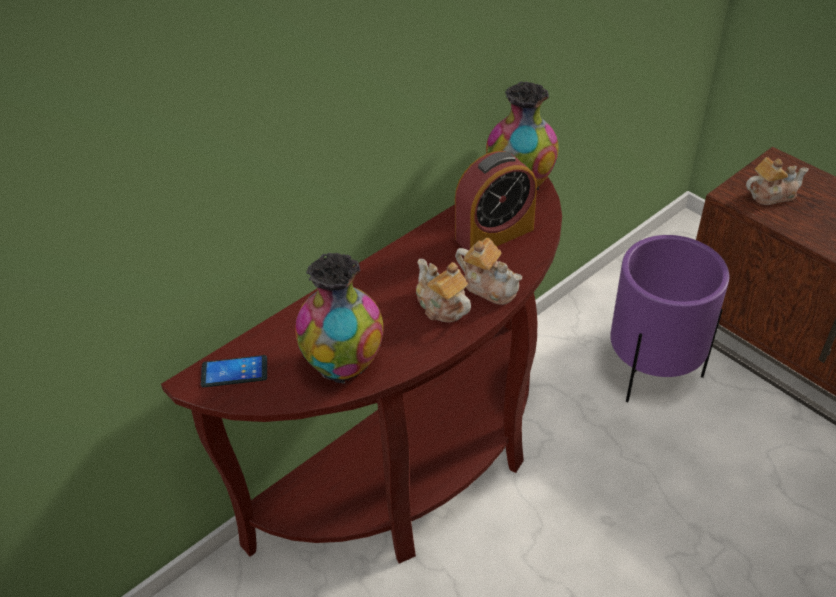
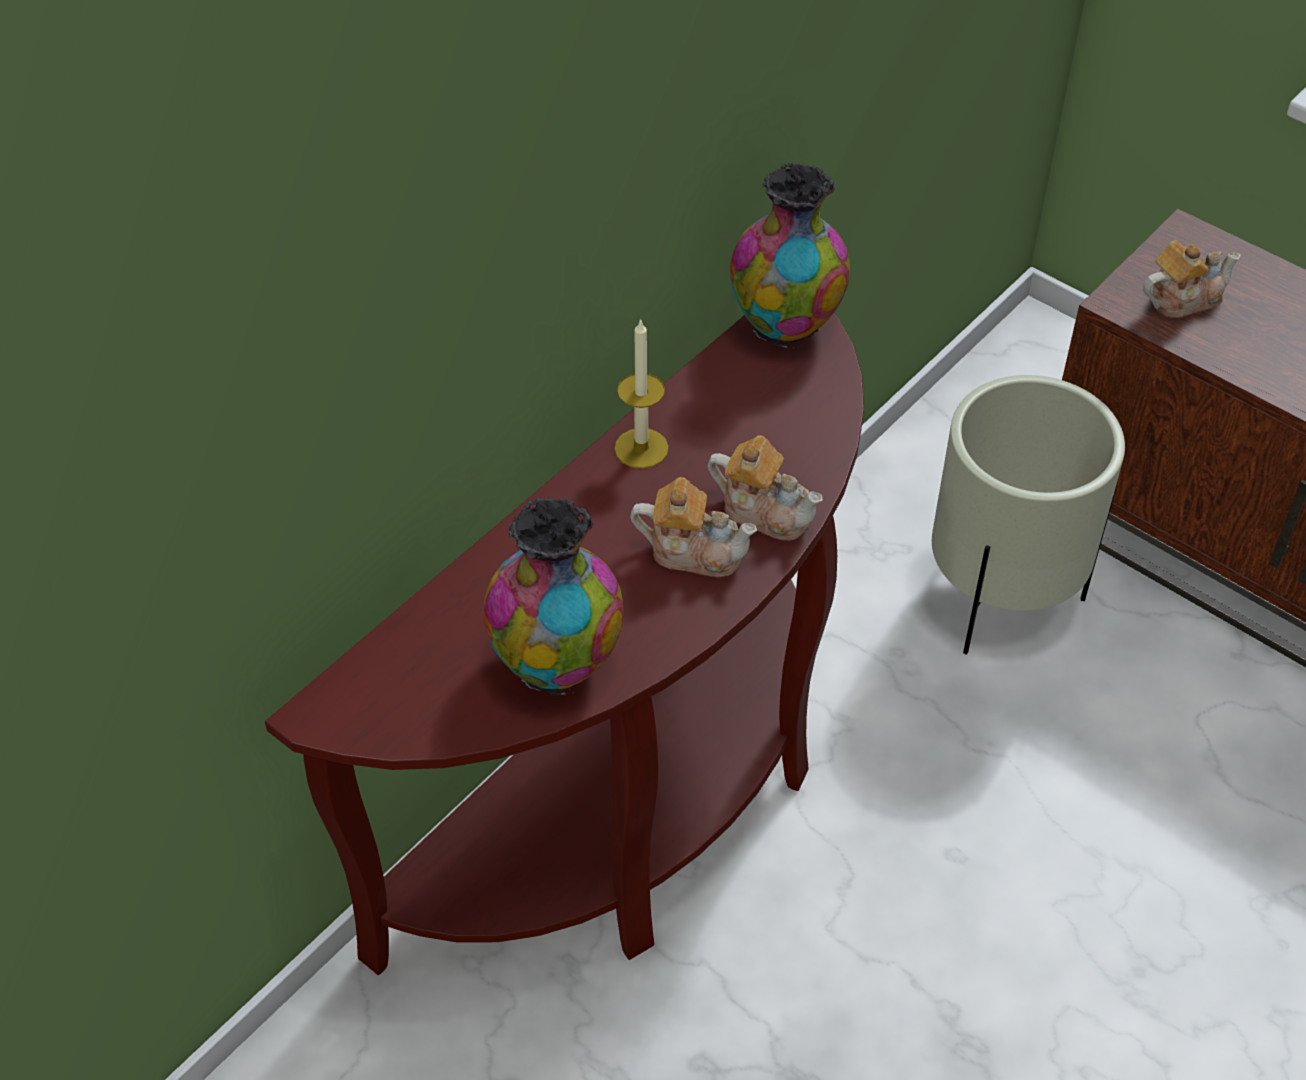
camera: 10 degrees left, 5 degrees up
phone [201,355,267,387] -> none
teapot [416,259,471,322] -> teapot turned 150 degrees clockwise [630,477,757,577]
alarm clock [455,151,537,251] -> none
purple planter [610,235,729,402] -> beige planter [932,375,1125,655]
none -> candle [614,319,669,469]

